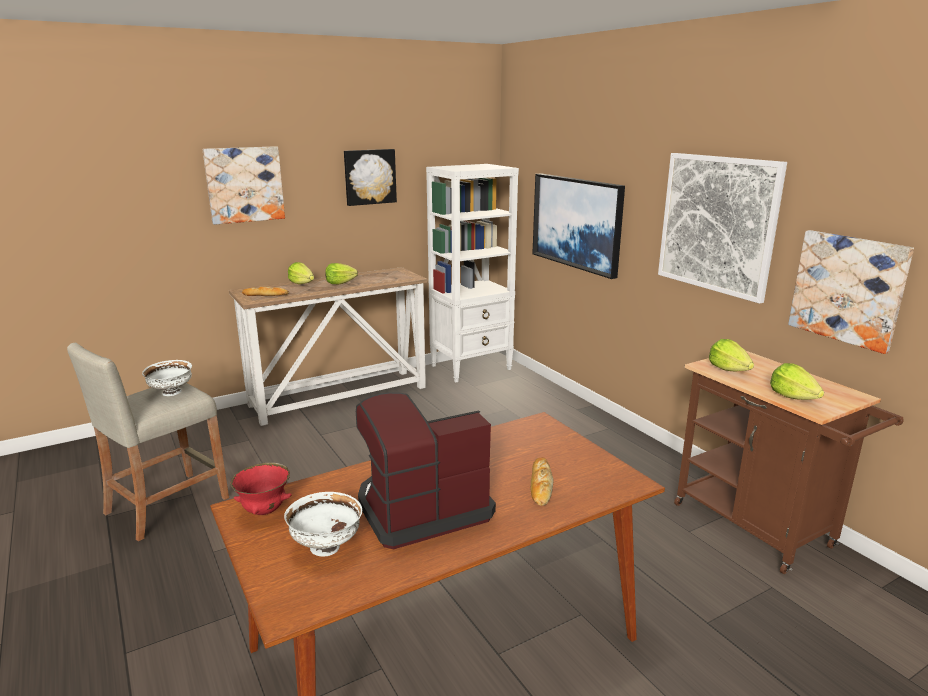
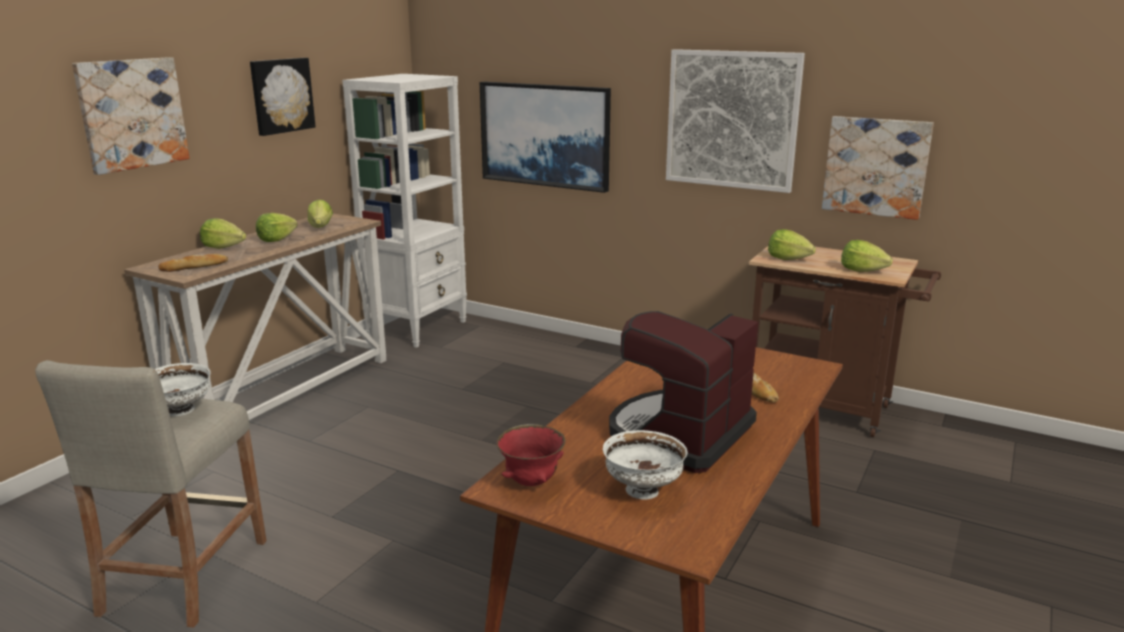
camera: 30 degrees left, 0 degrees up
none -> lettuce [308,200,333,228]

